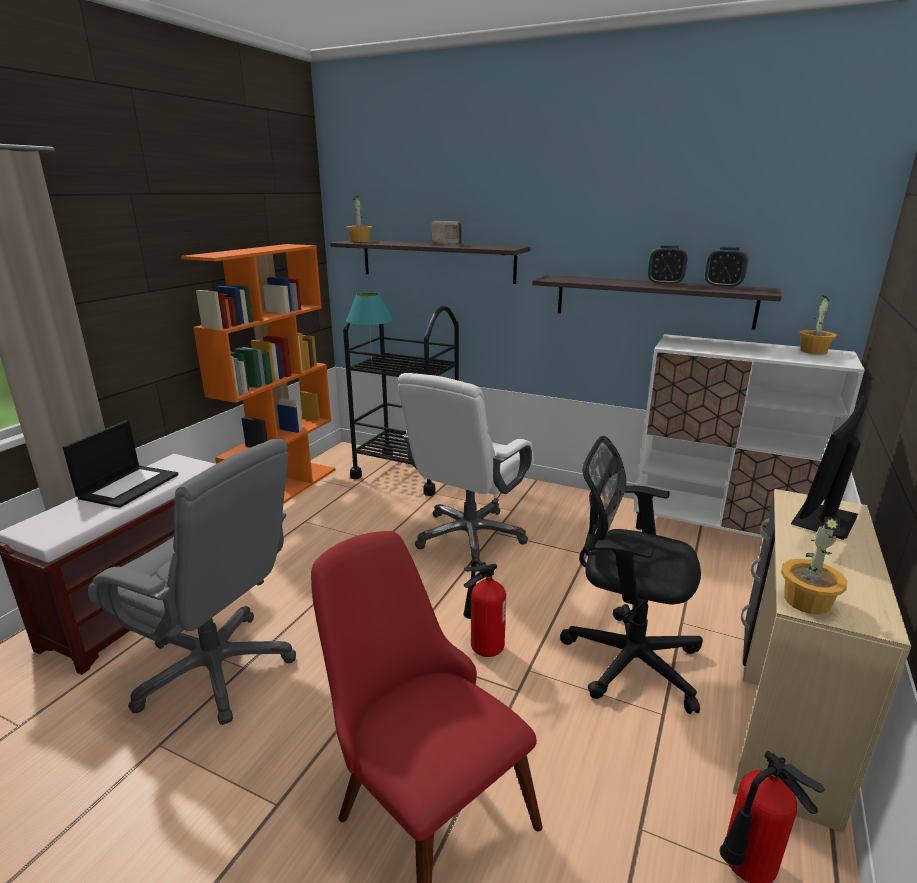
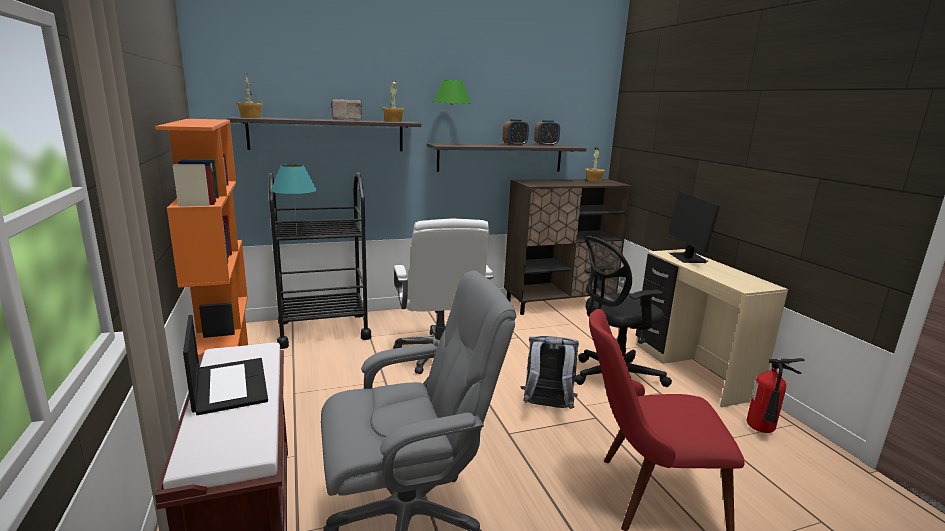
camera: 45 degrees left, 5 degrees down
fire extinguisher [463,559,506,657] -> grey backpack [520,336,579,409]
white cabinet [634,334,865,538] -> brown cabinet [504,179,632,315]
potted plant [781,517,847,615] -> potted plant moved to [381,81,405,122]
none -> green table lamp [433,80,471,138]

